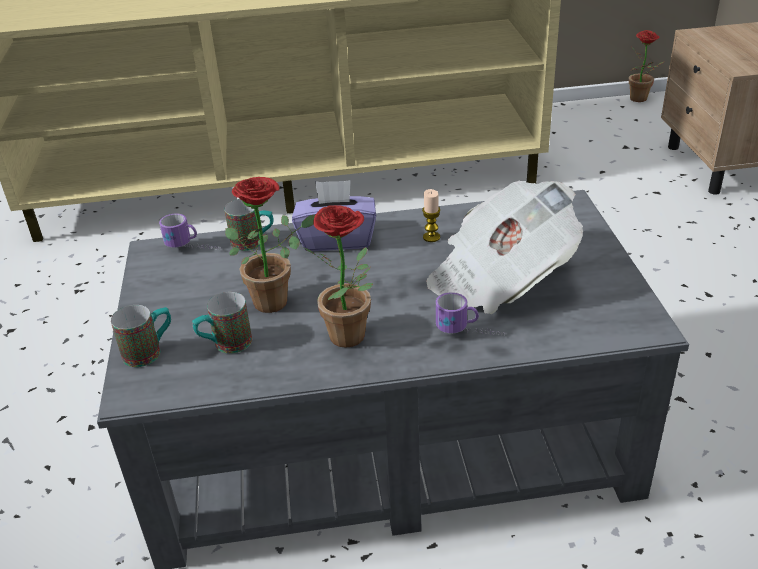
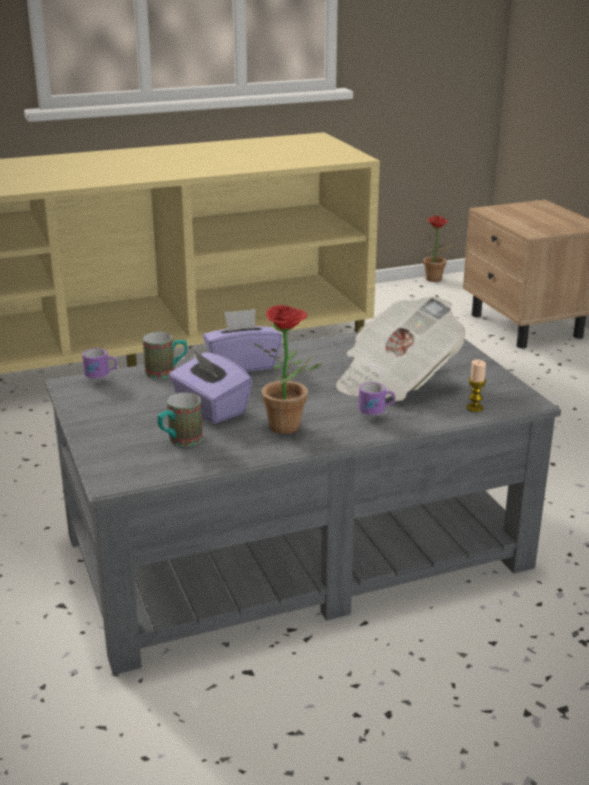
camera: 15 degrees left, 10 degrees down
mug [111,305,171,367] -> none
potted plant [225,177,315,313] -> purple tissue box [169,349,252,424]
candle [422,189,440,242] -> candle moved to [466,359,486,412]

